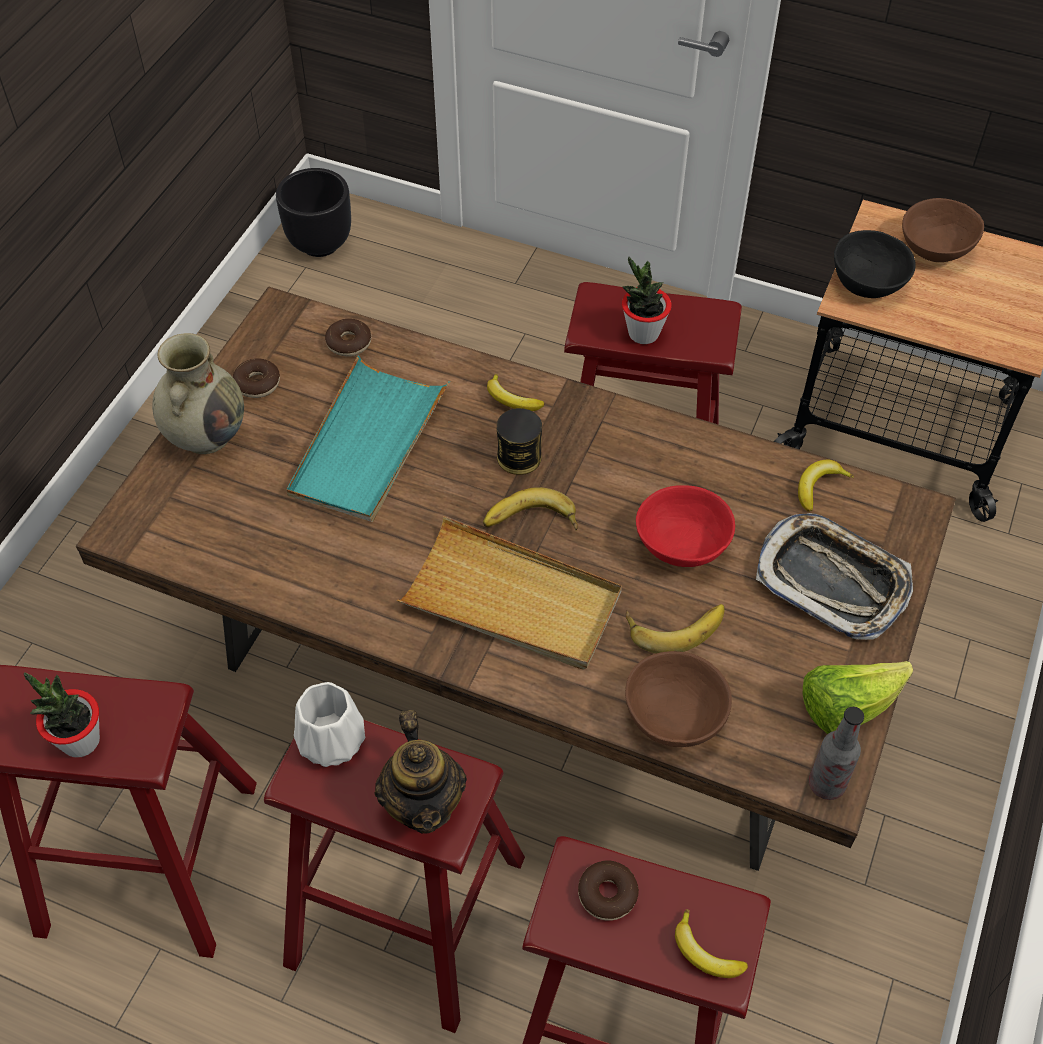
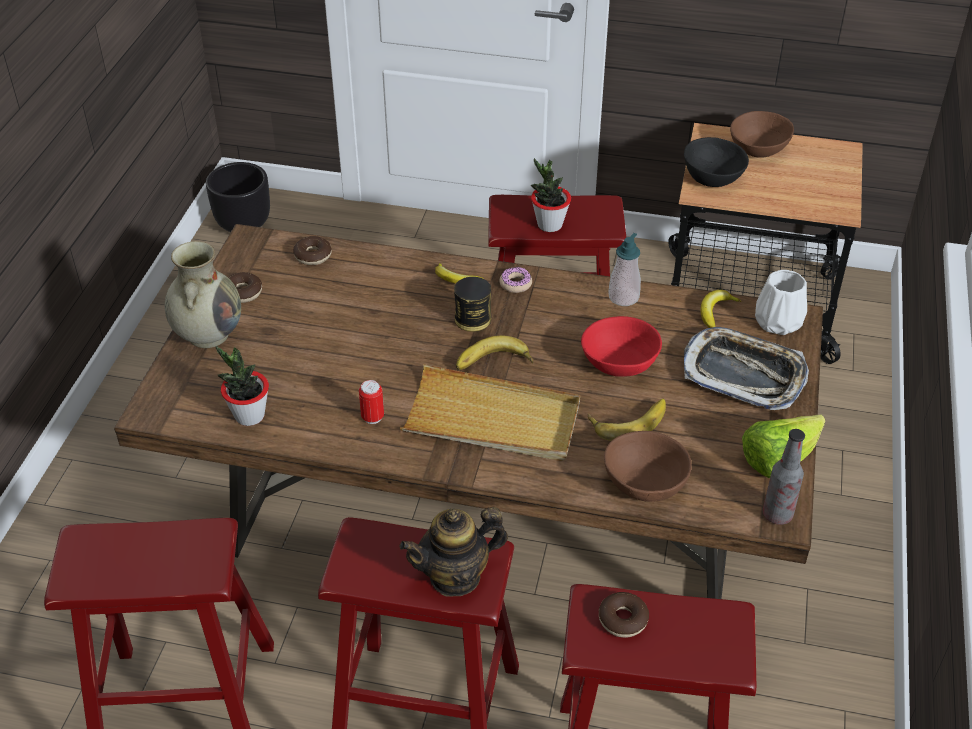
camera: 10 degrees left, 10 degrees down
potted plant [24,672,100,757] -> potted plant moved to [216,346,269,426]
turquoise tray [287,356,450,522] -> none
white vase [294,682,365,767] -> white vase moved to [755,270,807,335]
teapot [375,710,467,833] -> teapot turned 90 degrees clockwise [400,507,508,597]
banana [675,909,748,978] -> none
none -> can [359,380,384,424]
none -> donut [499,267,532,293]
none -> soap dispenser [608,233,641,306]

